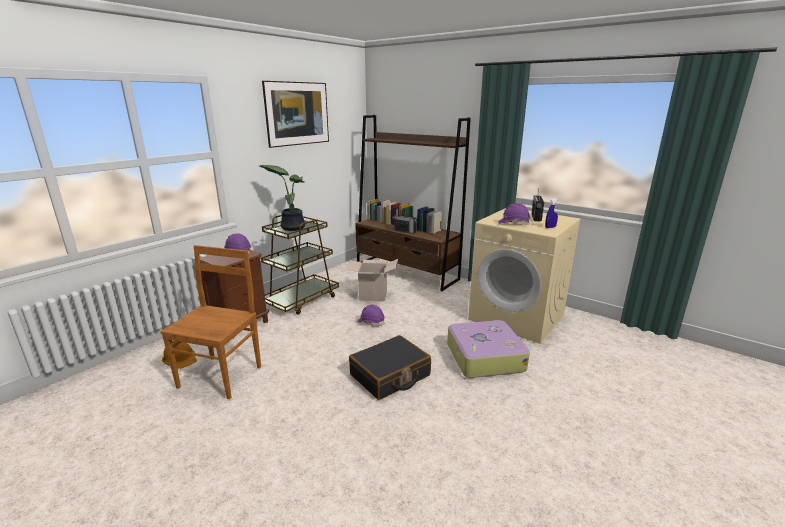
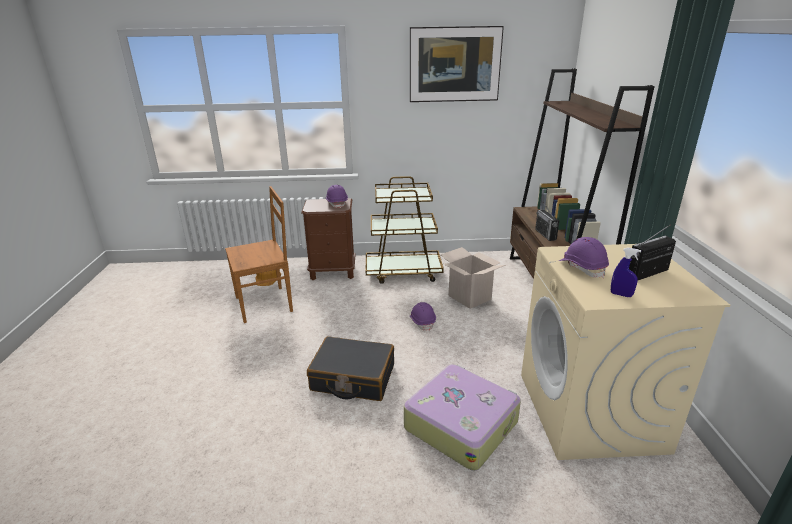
camera: 50 degrees right, 5 degrees up
potted plant [259,165,306,231] -> none

